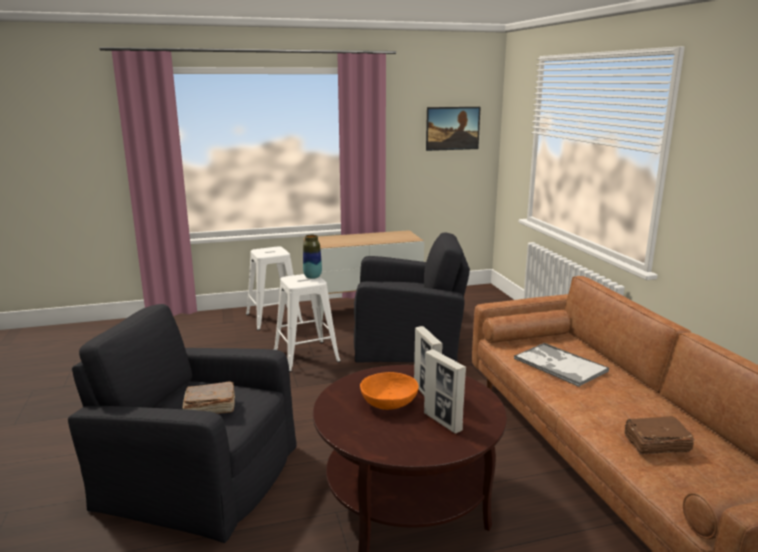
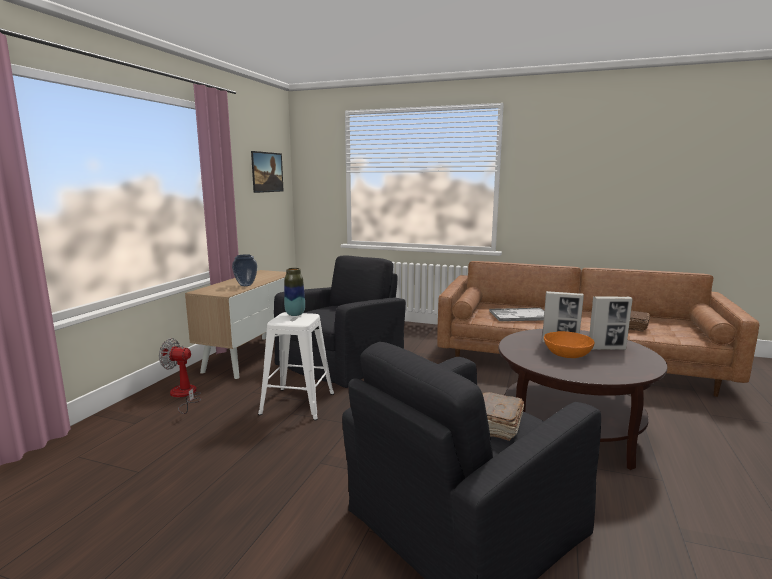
camera: 55 degrees left, 5 degrees down
white stool [246,246,303,330] -> fan [159,338,201,414]
none -> vase [232,254,257,286]

